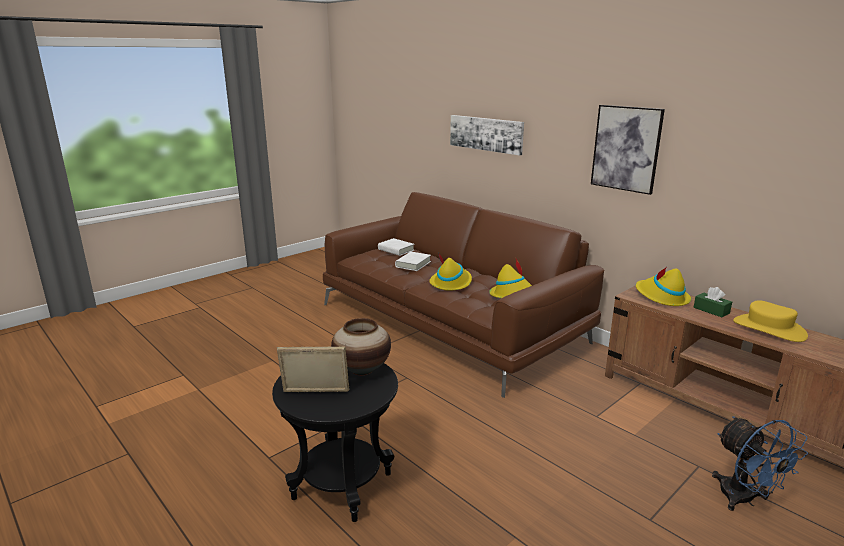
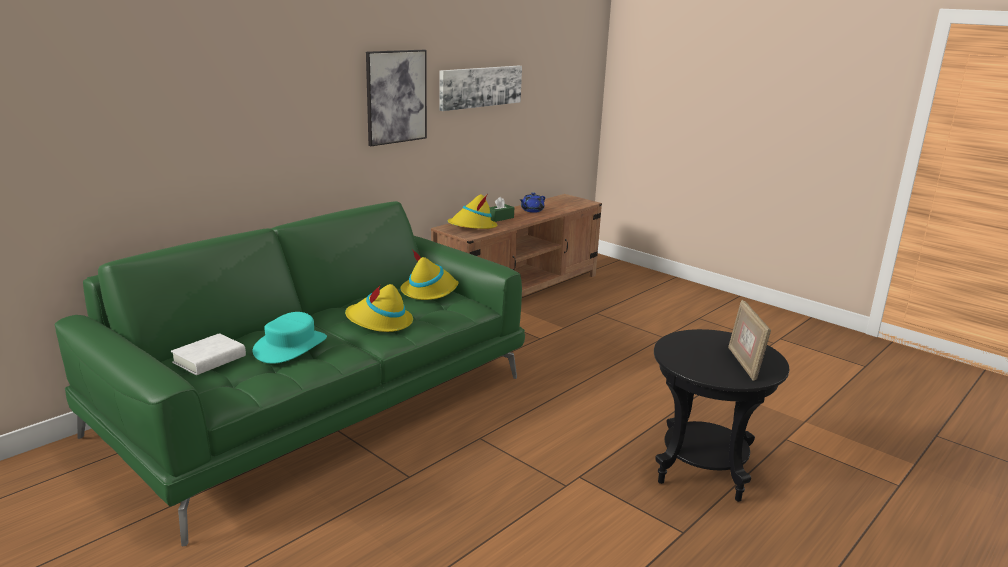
camera: 95 degrees left, 0 degrees up
brown sofa [323,192,604,398] -> green sofa [55,201,525,546]
vase [331,318,391,375] -> none
white book [395,252,431,271] -> turquoise hat [253,312,327,364]
picture [450,115,524,156] -> picture moved to [439,66,522,111]
blue fan [712,416,808,511] -> none
yellow hat [733,300,808,342] -> blue teapot [520,193,545,213]

